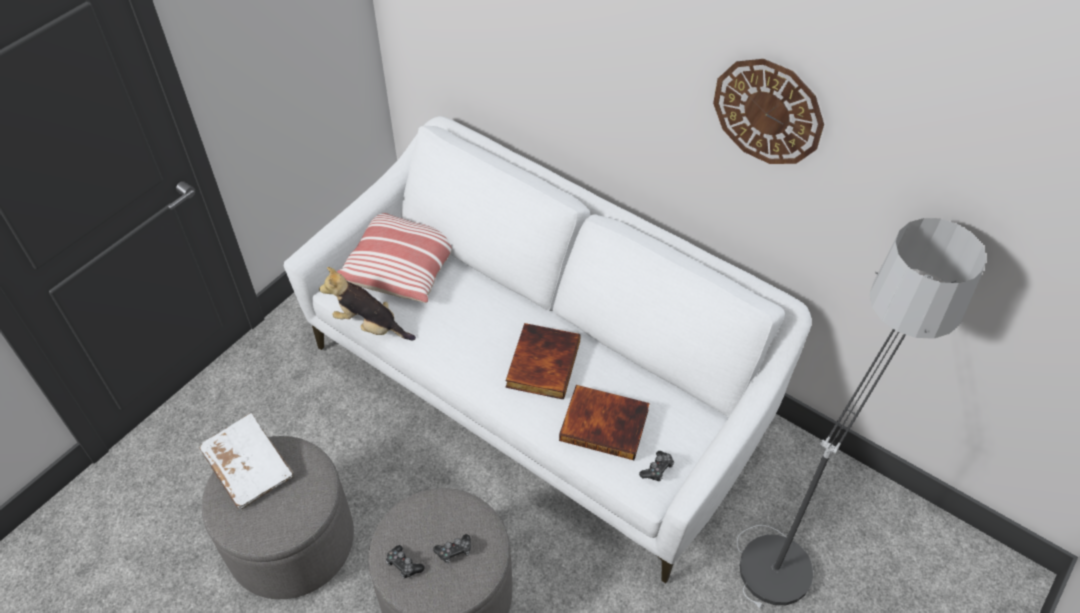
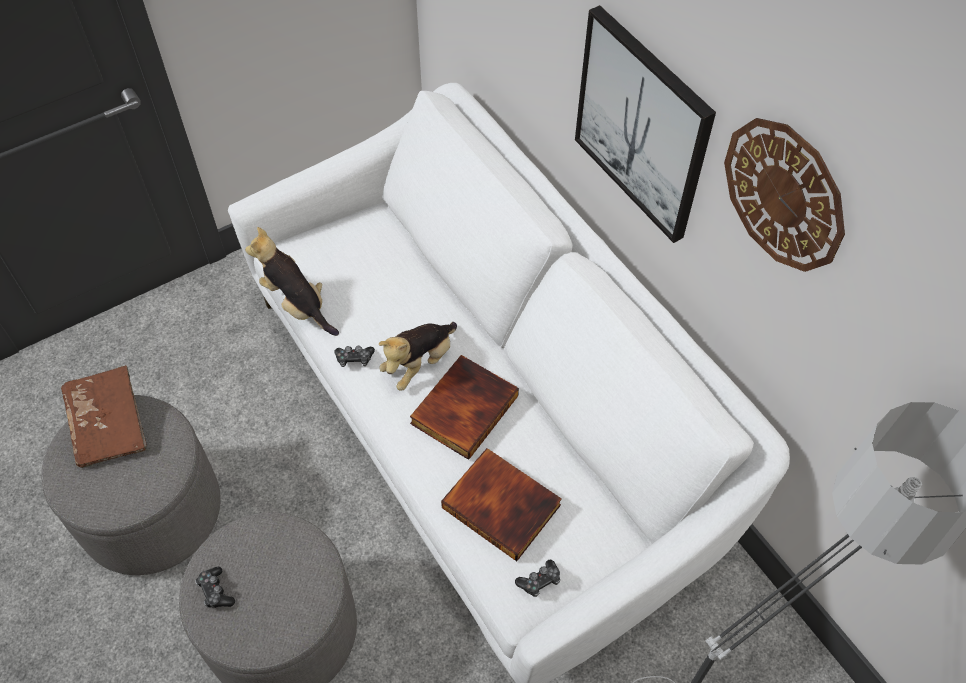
camera: 20 degrees right, 5 degrees up
white book [199,413,293,509] -> brown book [61,365,147,468]
pillow [337,213,452,303] -> none
game controller [433,534,471,563] -> game controller moved to [334,346,375,367]
none -> plush toy [379,322,457,391]
none -> picture [575,5,716,243]

